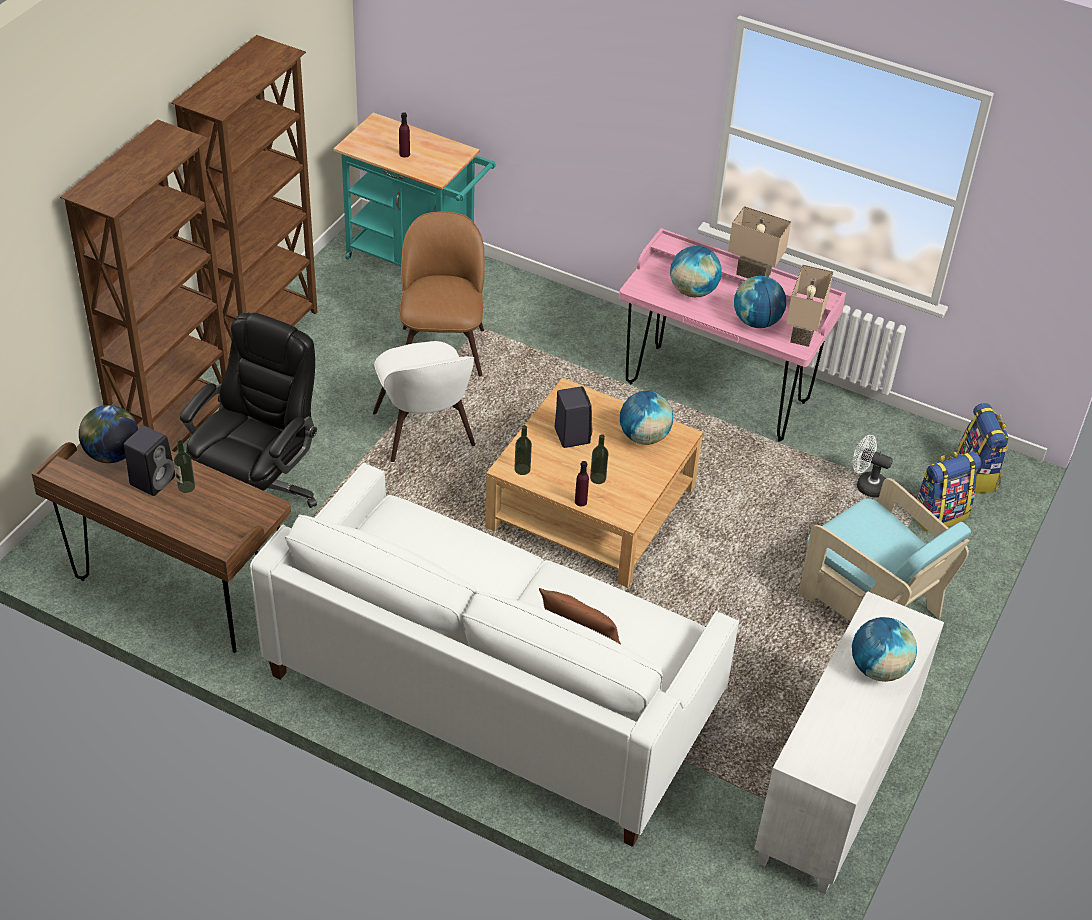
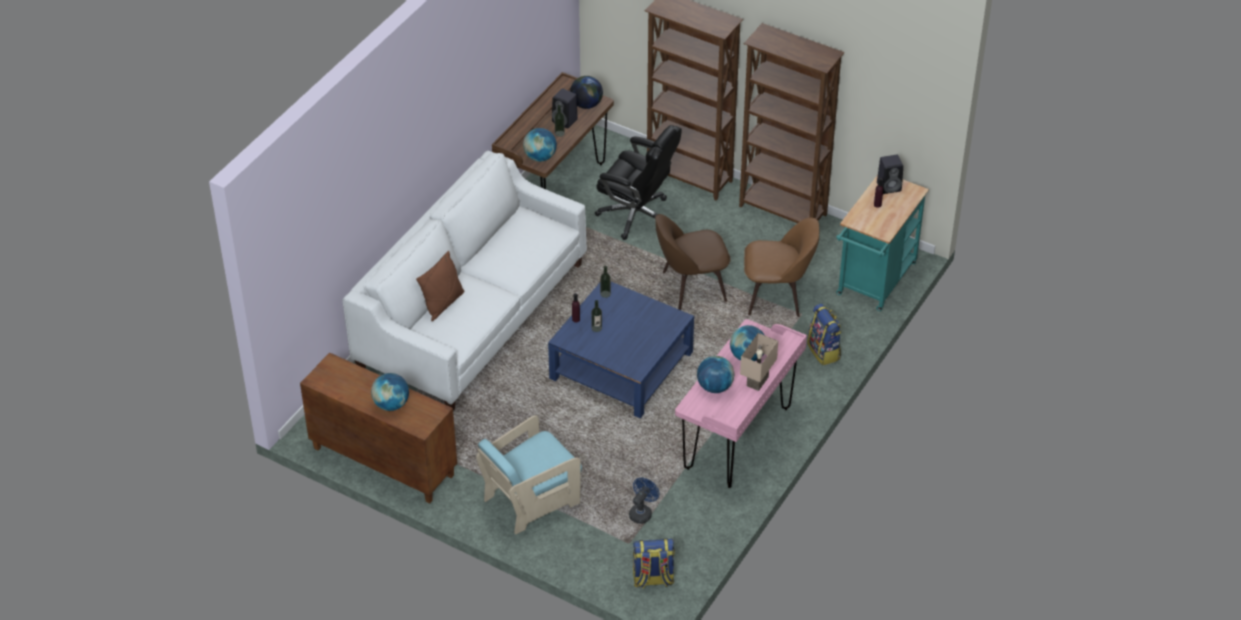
camera: 95 degrees right, 0 degrees up
white chair [373,341,475,462] -> brown chair [655,214,731,310]
beige coffee table [485,378,703,588] -> blue coffee table [548,282,694,418]
black speaker [555,386,592,448] -> black speaker moved to [877,155,903,194]
globe [620,391,673,445] -> globe moved to [523,128,557,162]
white cabinet [754,591,944,894] -> brown cabinet [300,352,457,504]
beige table lamp [786,264,833,347] -> none
white fan [853,435,893,498] -> blue fan [629,478,659,524]
backpack [914,451,981,532] -> backpack moved to [807,304,841,365]

